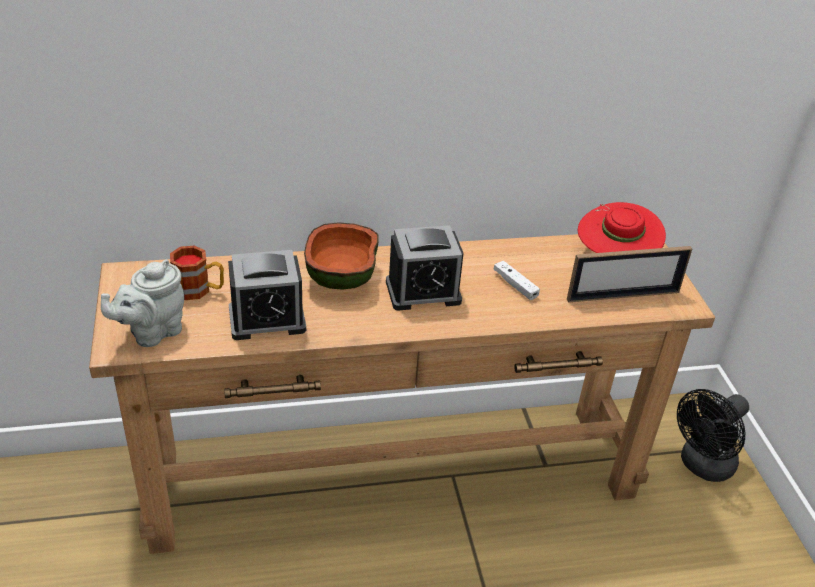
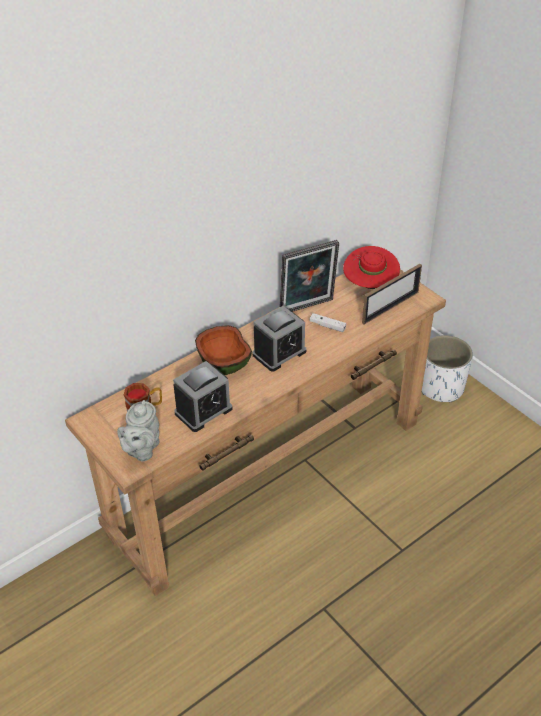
camera: 25 degrees left, 5 degrees up
black fan [677,389,749,482] -> white planter [422,335,473,403]
none -> picture frame [279,240,339,312]

